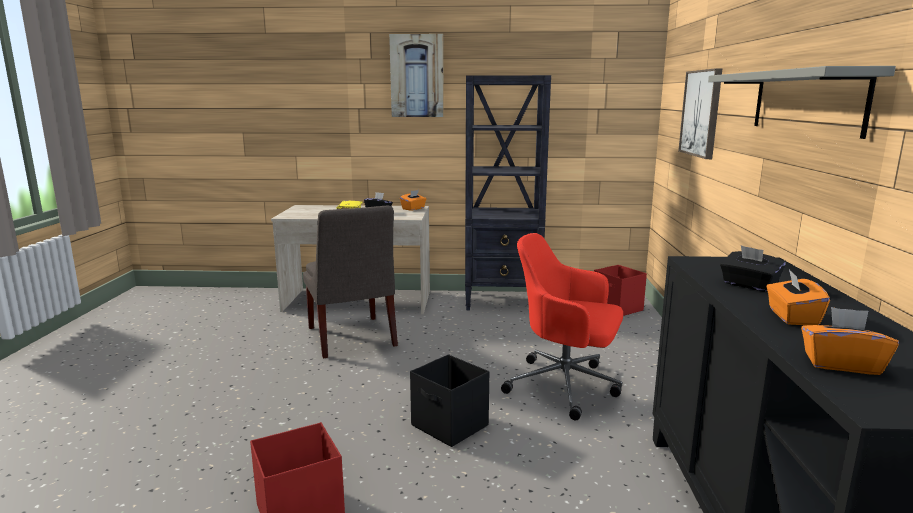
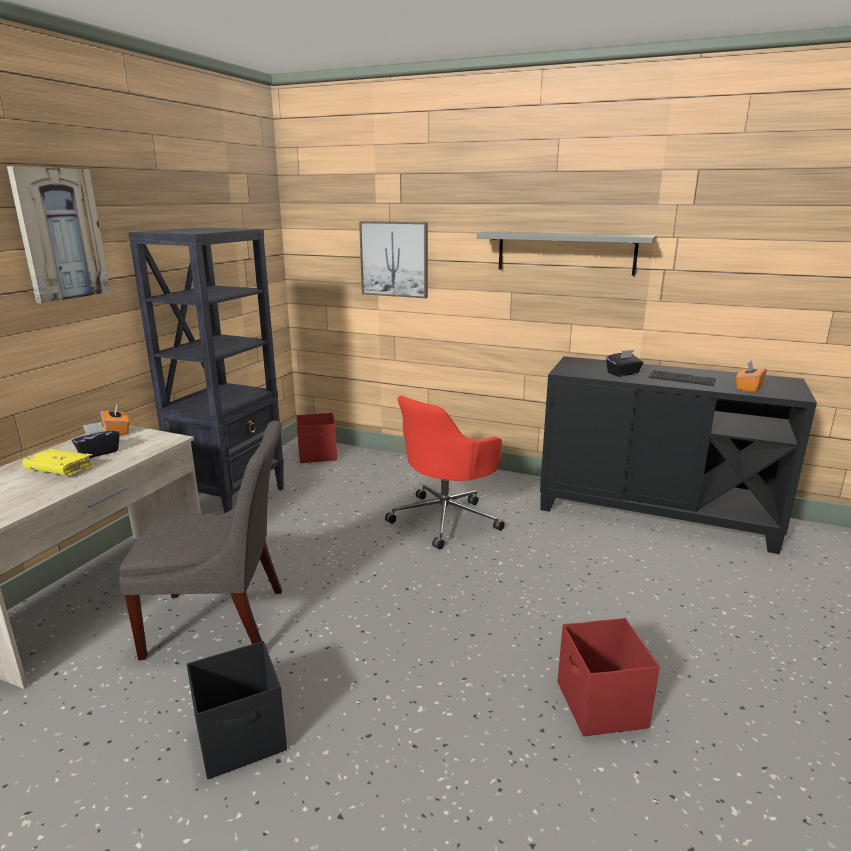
camera: 70 degrees left, 5 degrees up
black storage box [410,354,489,447] -> black storage box moved to [187,641,287,779]
orange tissue box [766,270,830,325] -> keyboard [649,370,716,386]

